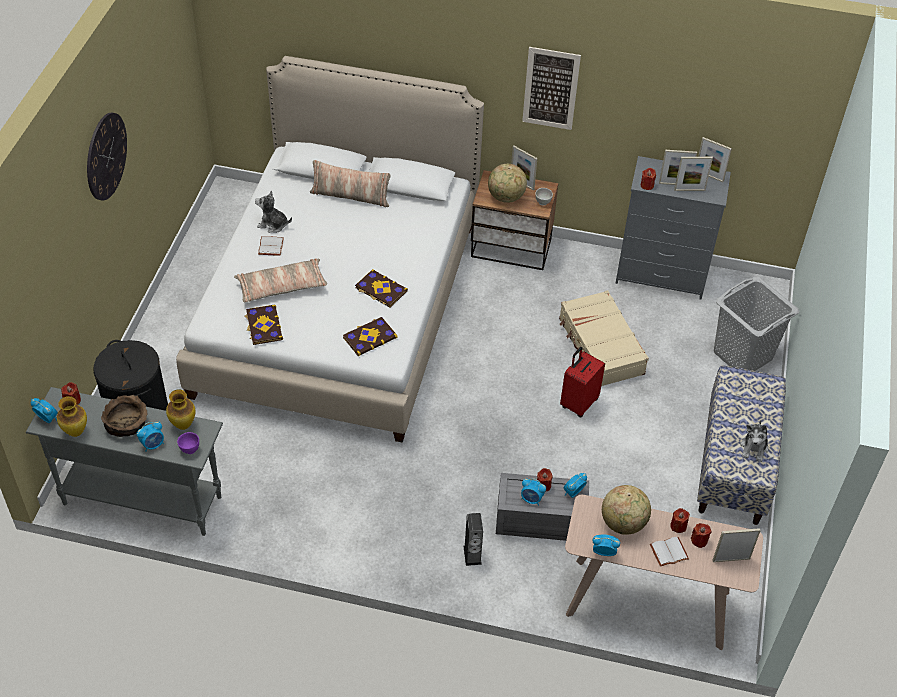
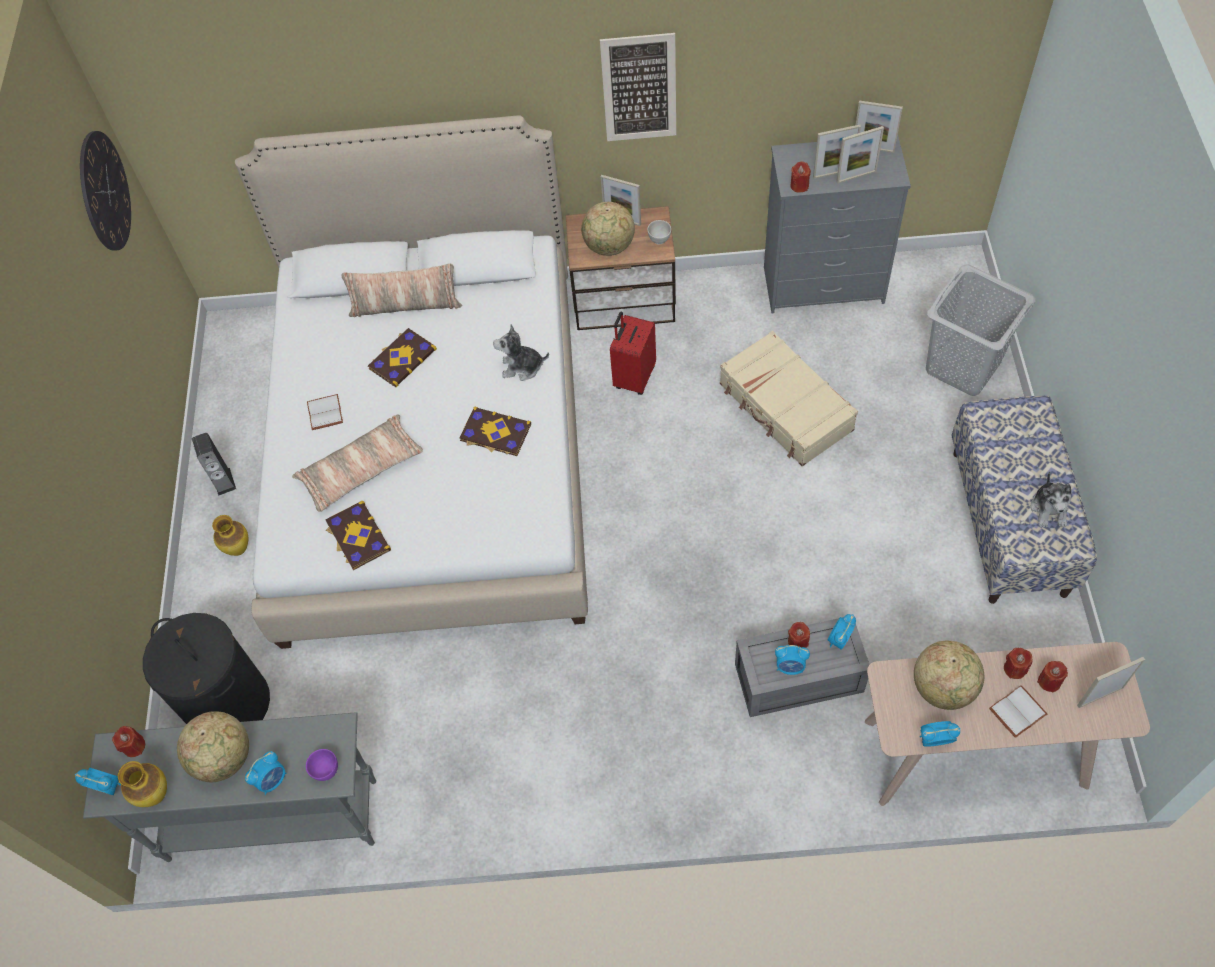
camera: 10 degrees left, 10 degrees up
wall clock [87,113,127,200] -> wall clock moved to [80,131,131,251]
brown bowl [101,395,147,437] -> globe [177,711,249,782]
vase [166,389,195,430] -> vase moved to [212,515,248,556]
plush toy [255,190,292,233] -> plush toy moved to [493,324,549,381]
book [343,317,398,356] -> book moved to [368,328,437,387]
speaker [463,513,483,566] -> speaker moved to [192,433,236,496]
red suitcase [560,347,605,417] -> red suitcase moved to [610,312,656,395]

